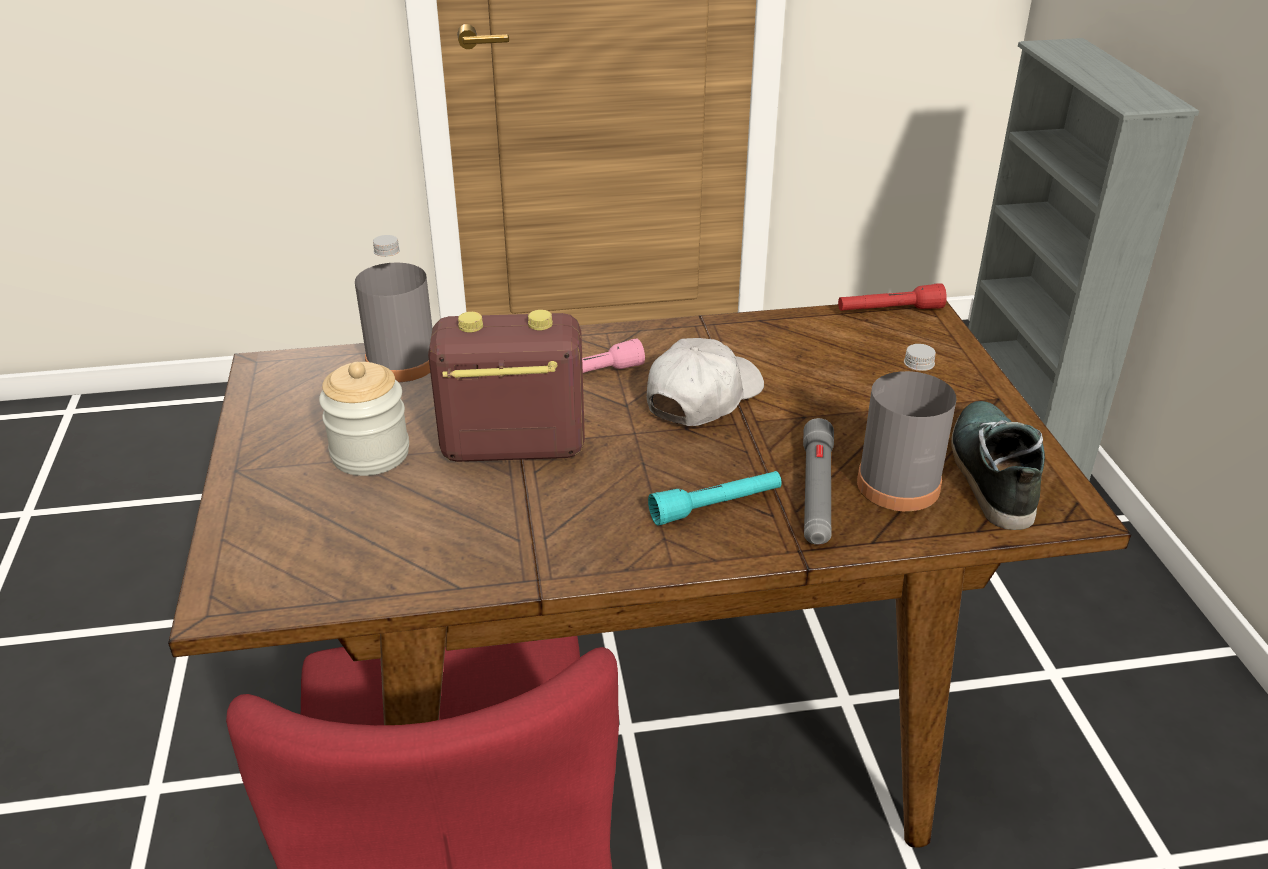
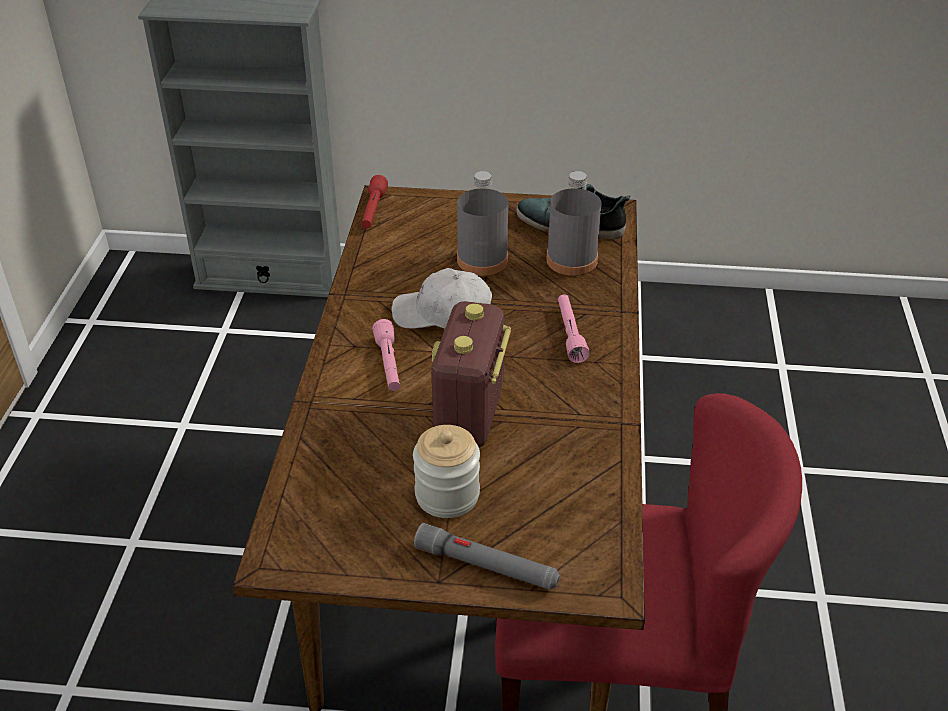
camera: 75 degrees left, 5 degrees up
grey bottle [355,235,433,382] -> grey bottle moved to [457,171,508,276]
white cap [647,338,764,426] -> white cap turned 45 degrees counterclockwise [392,268,492,329]
turquoise flashlight [648,471,782,526] -> pink flashlight [558,295,590,363]
grey flashlight [803,418,834,545] -> grey flashlight moved to [414,523,560,590]

